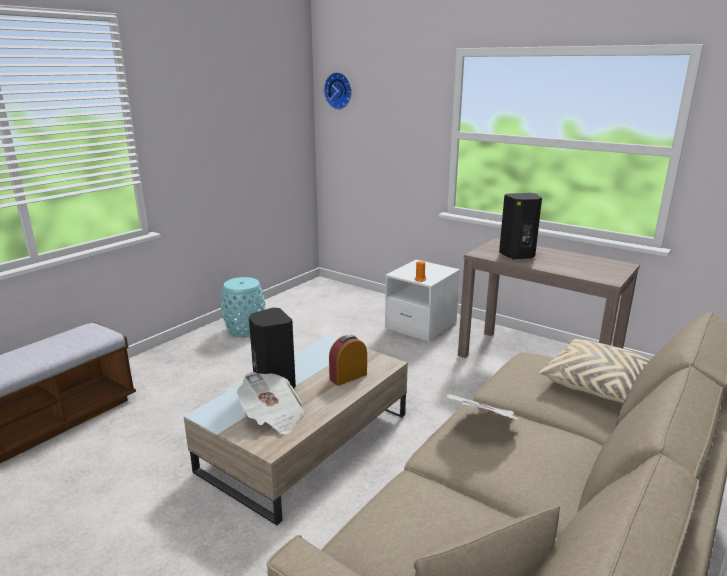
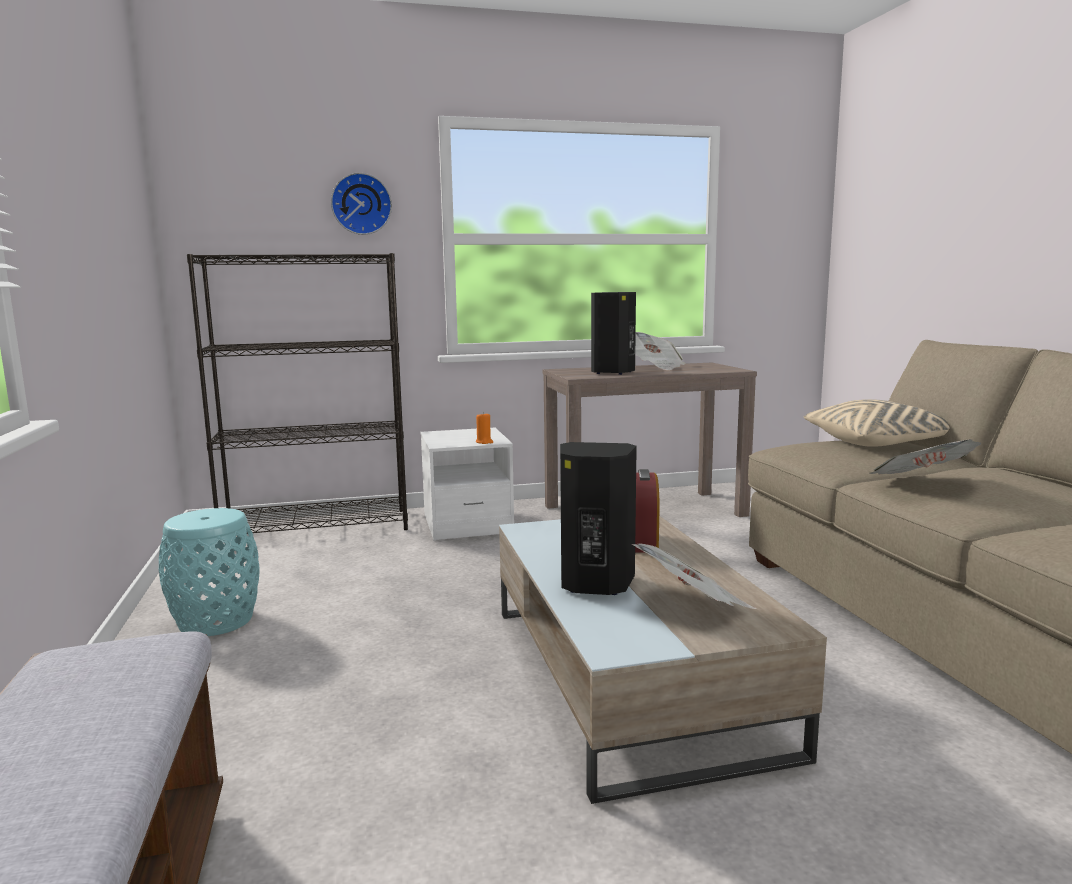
camera: 50 degrees left, 10 degrees down
wall clock [324,72,352,110] -> wall clock moved to [331,173,392,235]
none -> black bookcase [187,253,408,534]
none -> newspaper [635,332,686,370]

